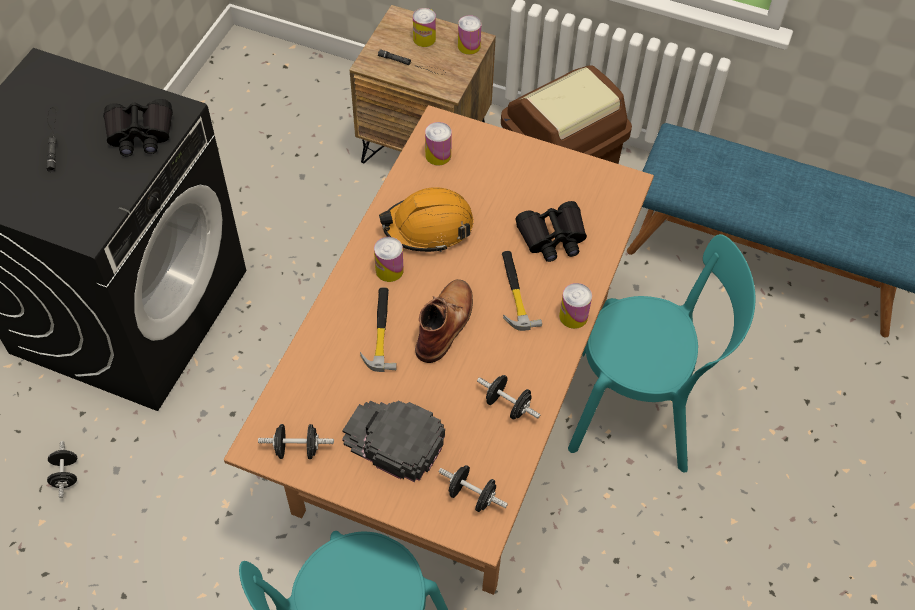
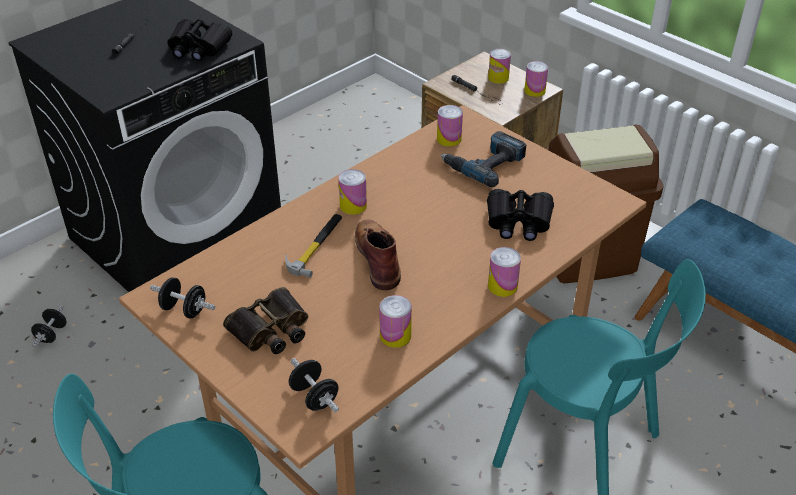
camera: 25 degrees right, 15 degrees down
black cap [342,400,445,482] -> binoculars [223,287,308,354]
orange hard hat [379,187,473,252] -> none
brown boot [415,279,473,363] -> brown boot turned 60 degrees counterclockwise [355,219,401,290]
black dumbbell [477,375,540,420] -> can [379,295,412,348]
hammer [502,251,542,331] -> none
none -> power drill [441,131,526,187]

